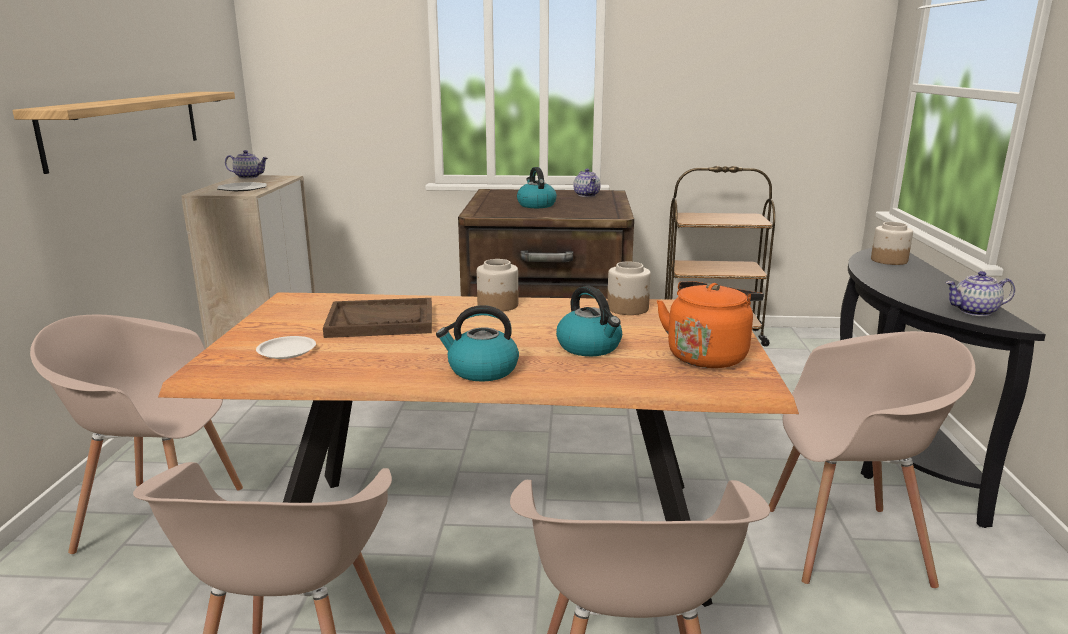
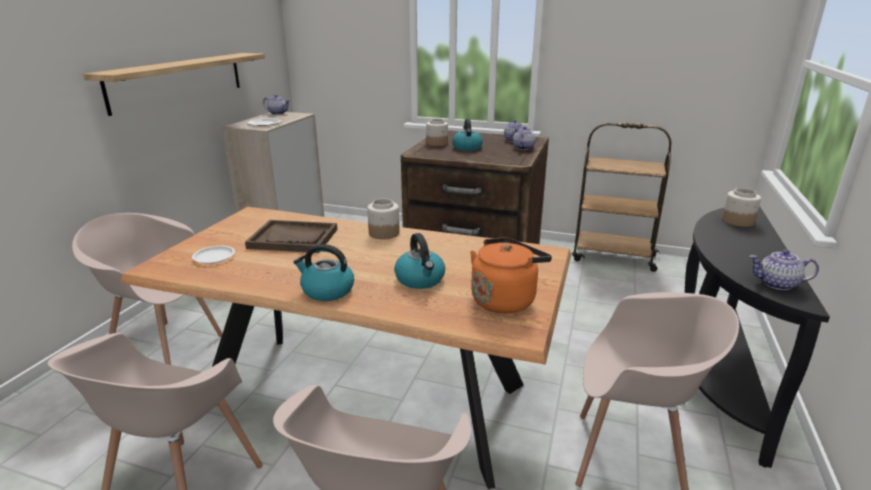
camera: 15 degrees right, 5 degrees up
jar [607,261,651,315] -> jar moved to [426,119,448,146]
none -> teapot [513,127,535,150]

